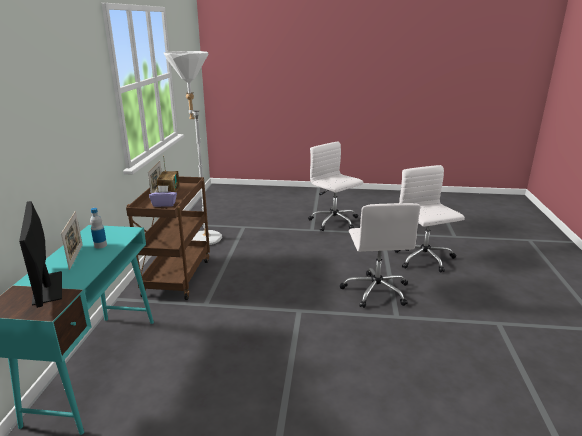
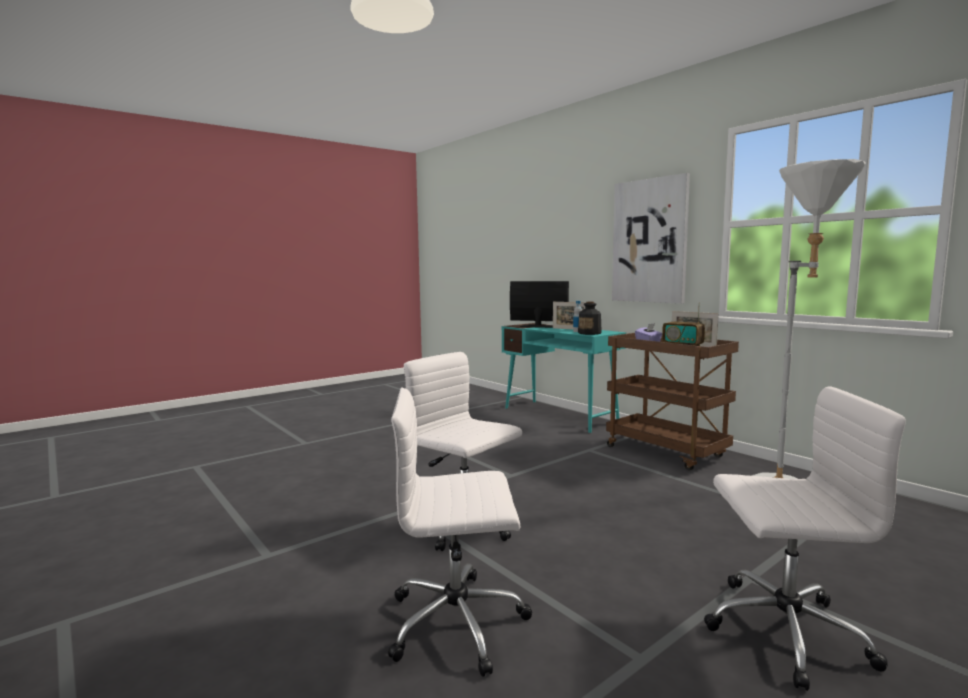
camera: 135 degrees right, 15 degrees down
white office chair [394,165,465,273] -> white office chair turned 150 degrees clockwise [388,387,532,677]
none -> bottle [578,302,602,335]
none -> picture [612,173,690,304]

